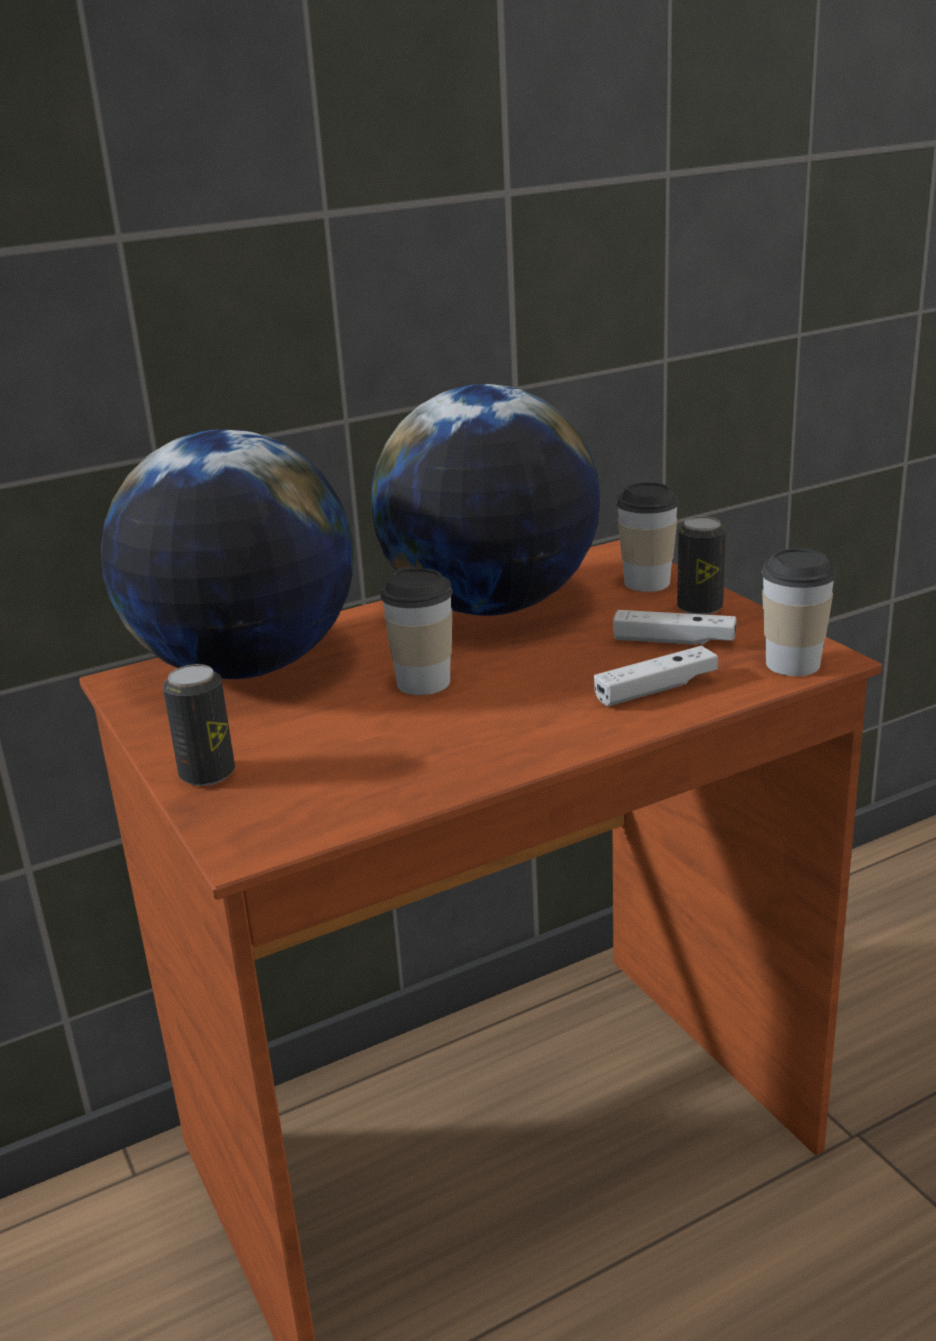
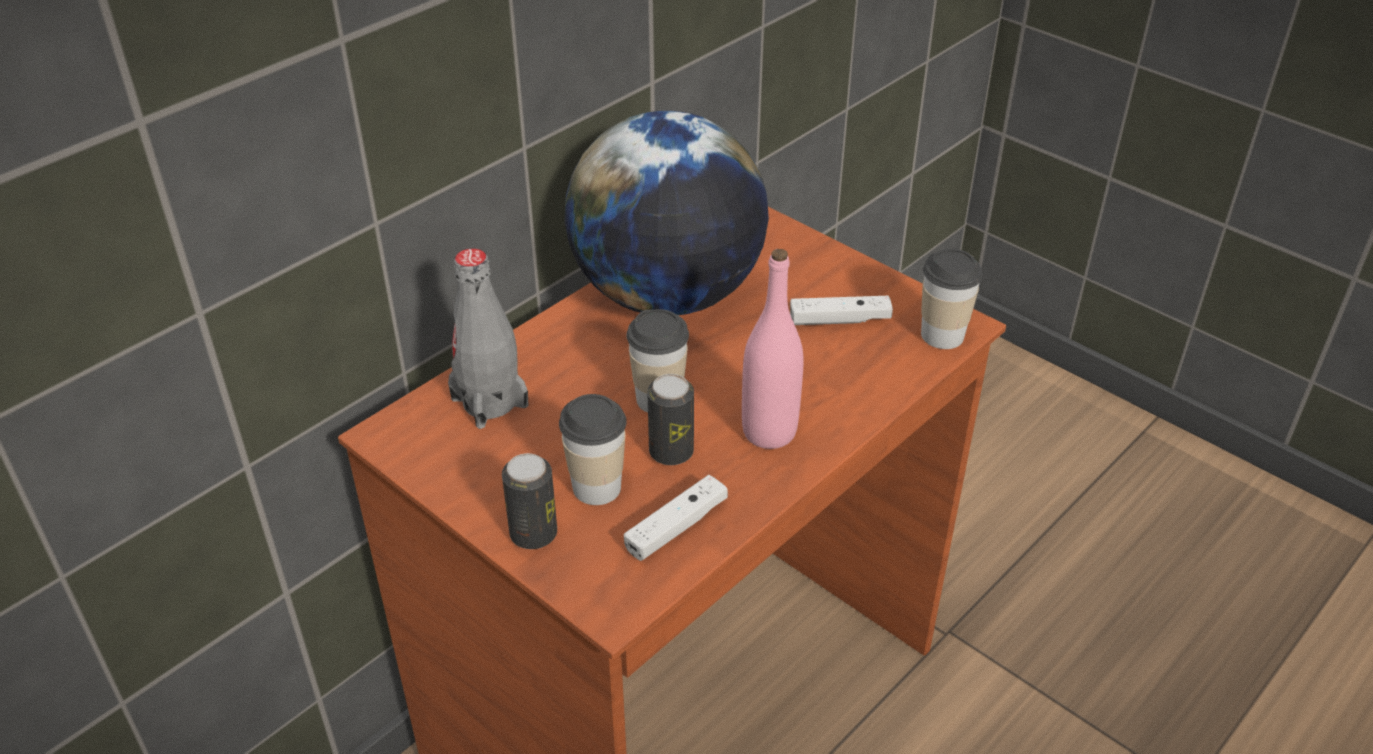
camera: 20 degrees left, 15 degrees up
globe [101,429,354,679] -> grey bottle [448,248,529,429]
white game controller [594,646,718,706] -> white game controller moved to [624,475,728,561]
cup [616,482,679,592] -> cup moved to [559,394,627,505]
can [677,516,726,615] -> can moved to [647,374,694,465]
none -> pink bottle [742,249,804,449]

